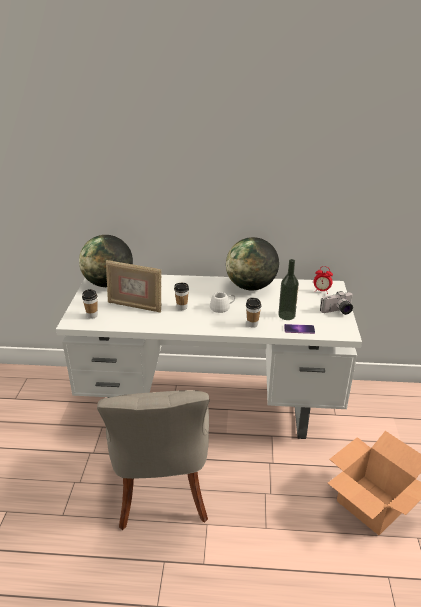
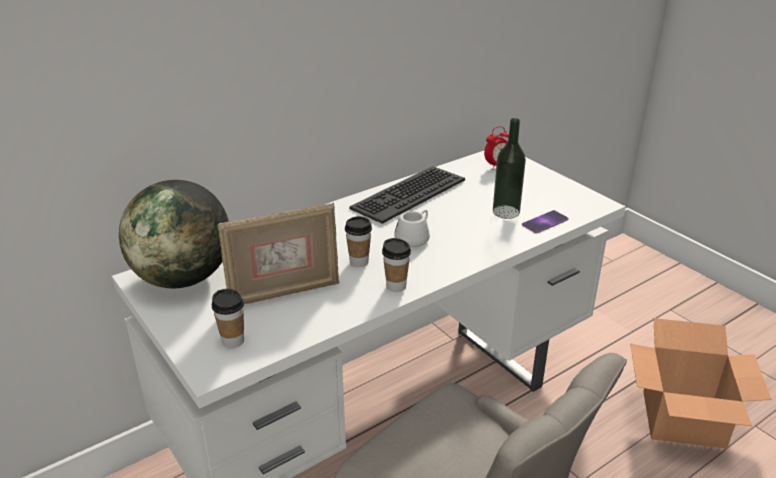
camera: 40 degrees left, 0 degrees up
globe [226,237,279,290] -> keyboard [349,166,465,224]
cup [246,298,261,328] -> cup moved to [382,238,411,292]
camera [320,291,353,315] -> none

